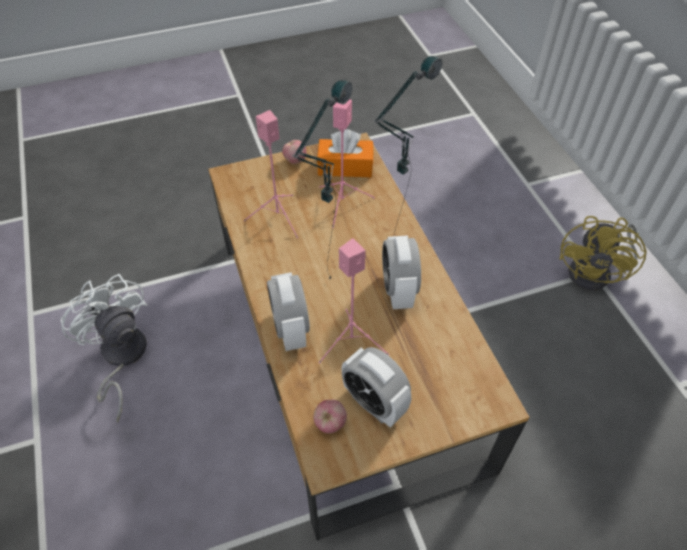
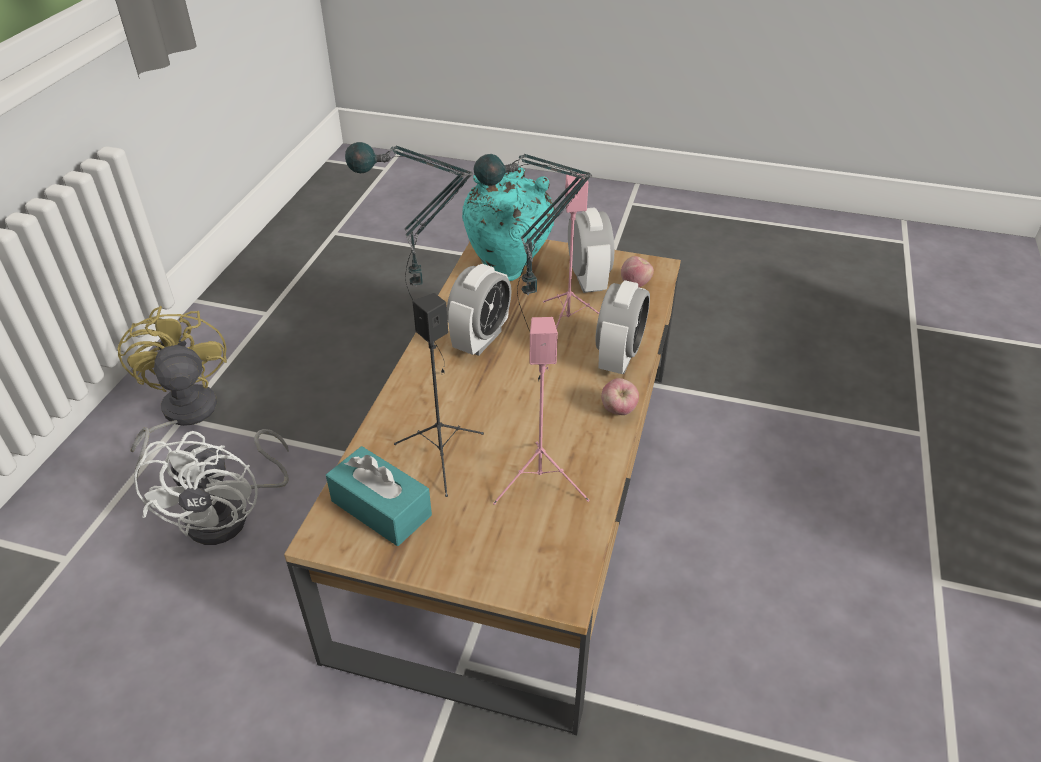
camera: 145 degrees left, 10 degrees down
white fan [61,274,148,422] -> white fan moved to [134,429,289,545]
apple [282,140,306,164] -> apple moved to [601,378,639,415]
orange tissue box [317,129,373,177] -> turquoise tissue box [326,446,432,546]
pink speaker [319,99,375,228] -> black speaker [394,293,484,497]
yellow fan [559,216,647,291] -> yellow fan turned 75 degrees counterclockwise [117,306,227,479]
none -> turquoise vase [462,165,555,281]

